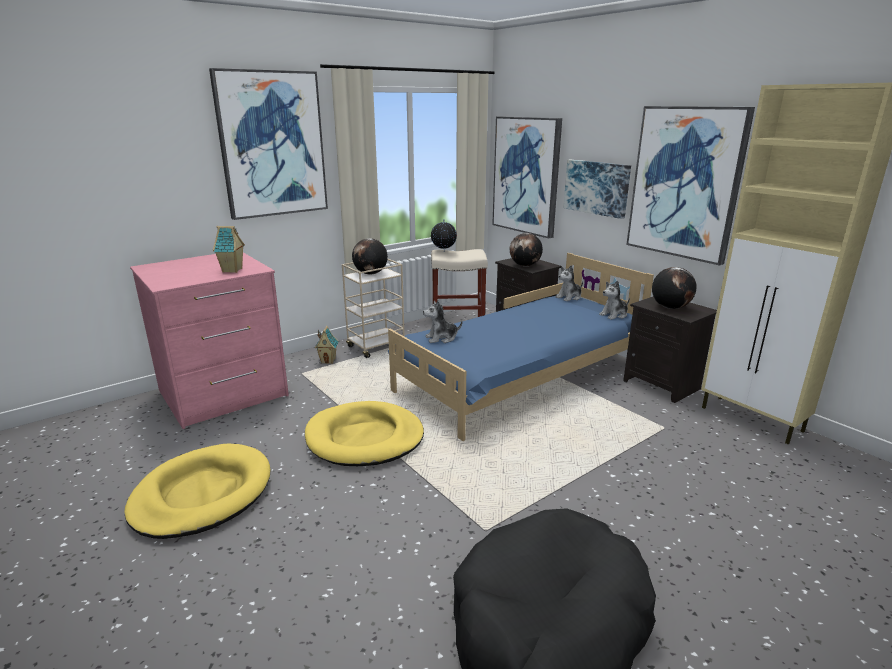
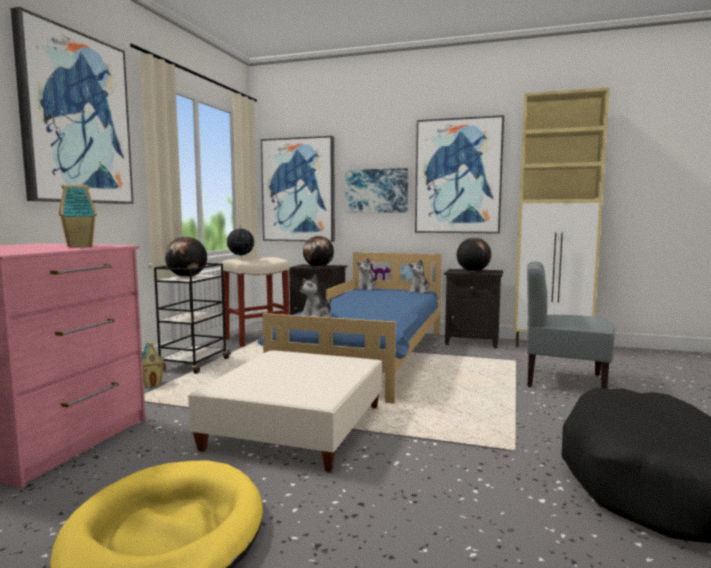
camera: 35 degrees left, 15 degrees down
yellow dog bed [305,401,424,466] -> beige ottoman [188,351,382,472]
beige cart [342,259,405,358] -> black cart [154,263,231,374]
none -> grey chair [527,261,616,389]

